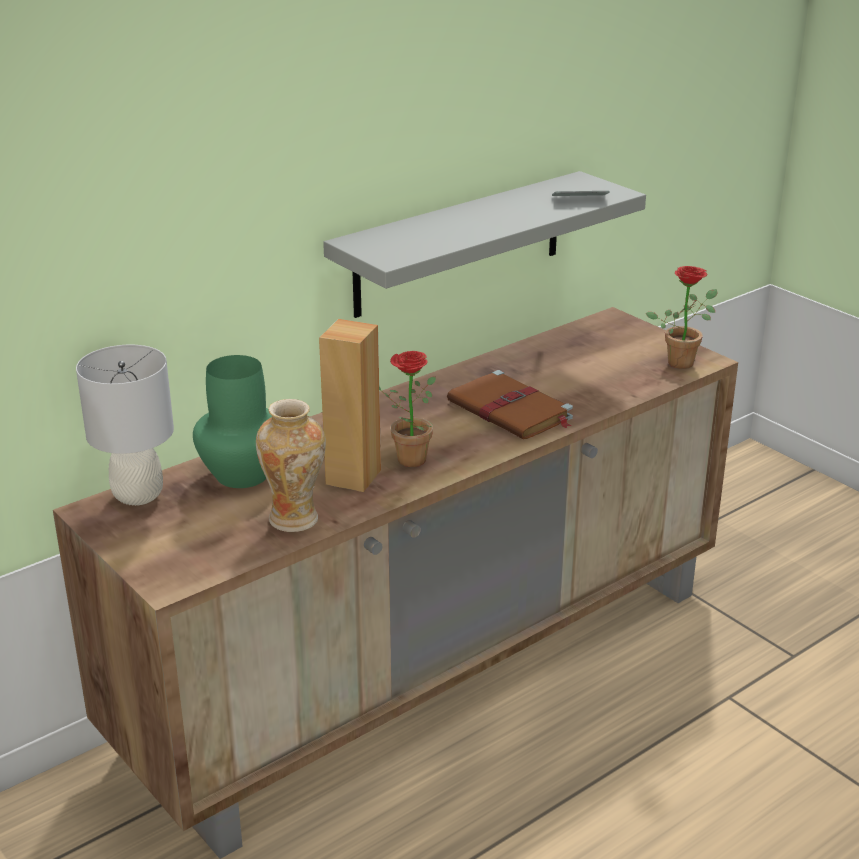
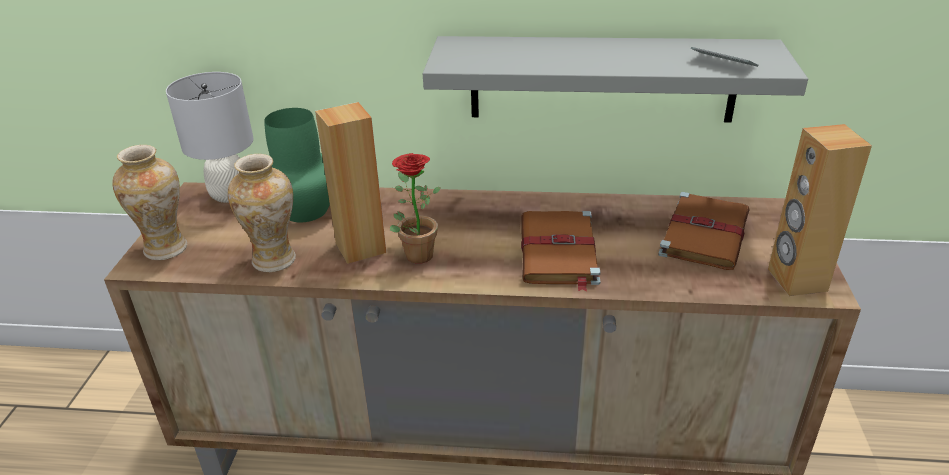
camera: 45 degrees right, 5 degrees up
potted plant [646,266,717,369] -> brown speaker [768,124,872,296]
none -> vase [112,145,187,260]
none -> brown book [658,192,750,270]

